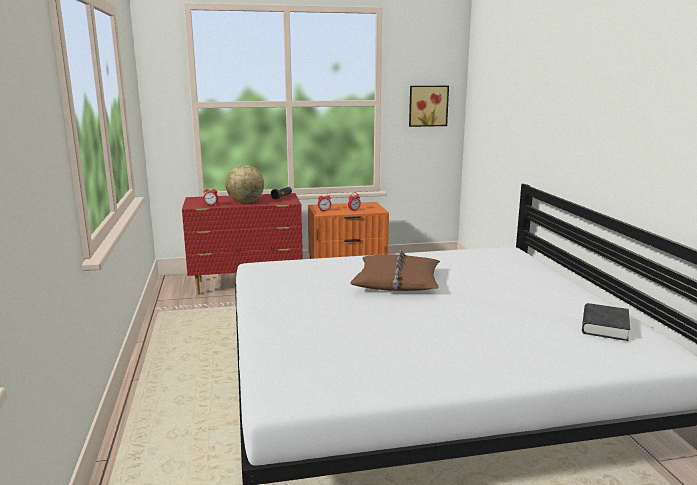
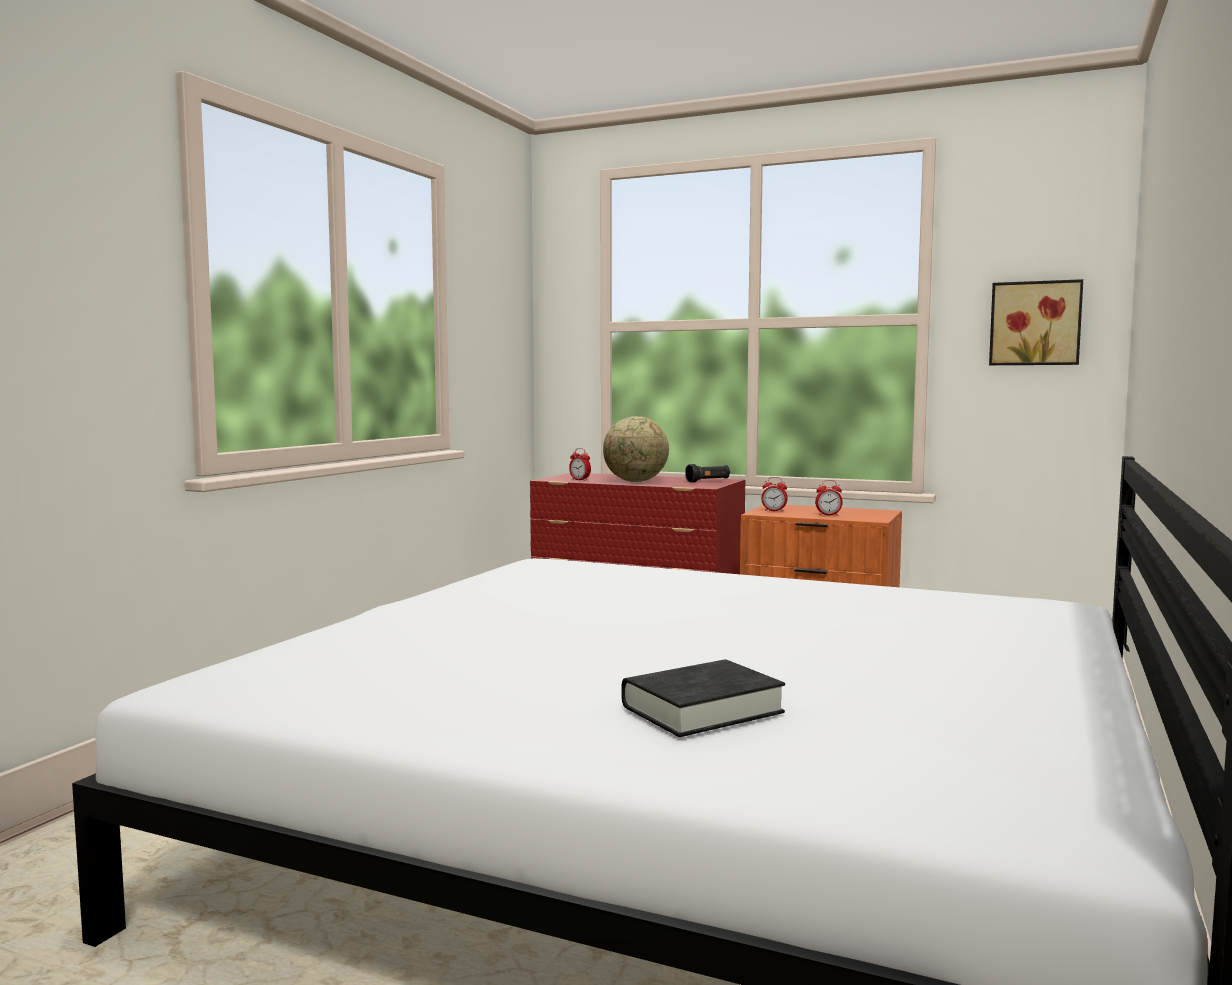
camera: 35 degrees right, 10 degrees down
brown pillow [351,250,440,291] -> none
black book [582,303,630,341] -> black book moved to [621,659,785,737]

